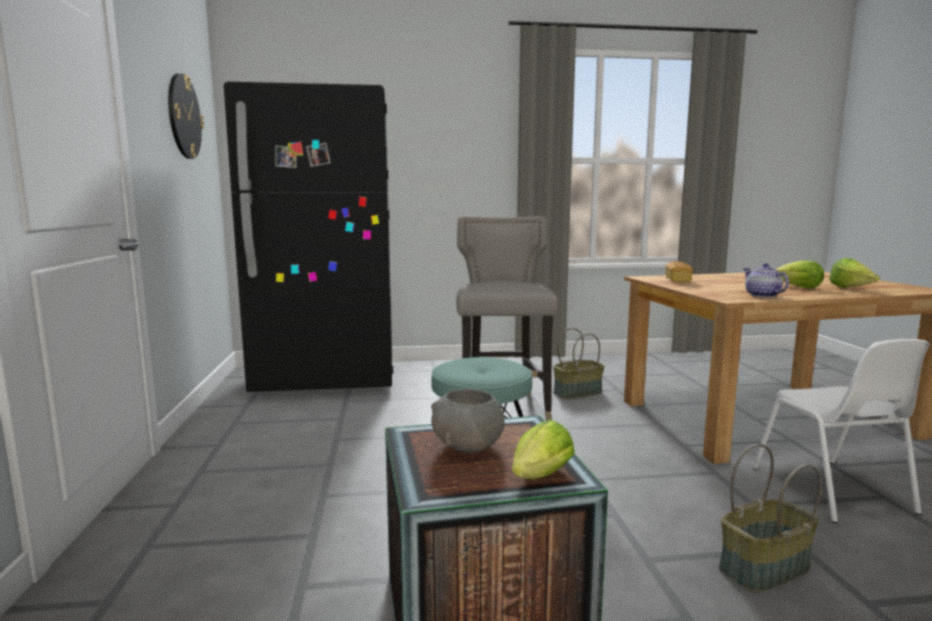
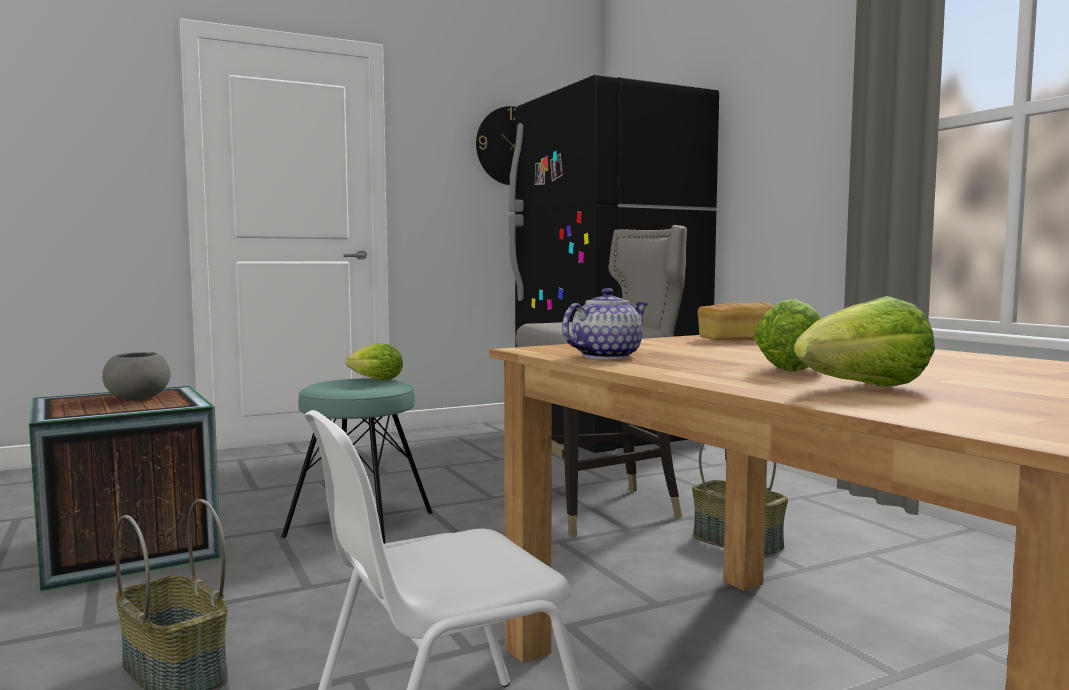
camera: 70 degrees right, 5 degrees down
lettuce [512,420,575,479] -> lettuce moved to [346,344,403,380]

